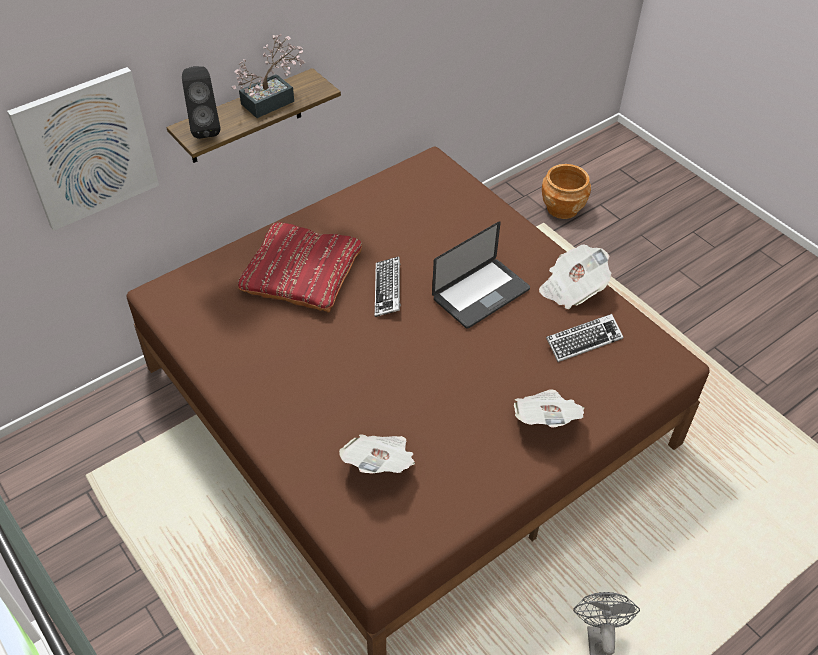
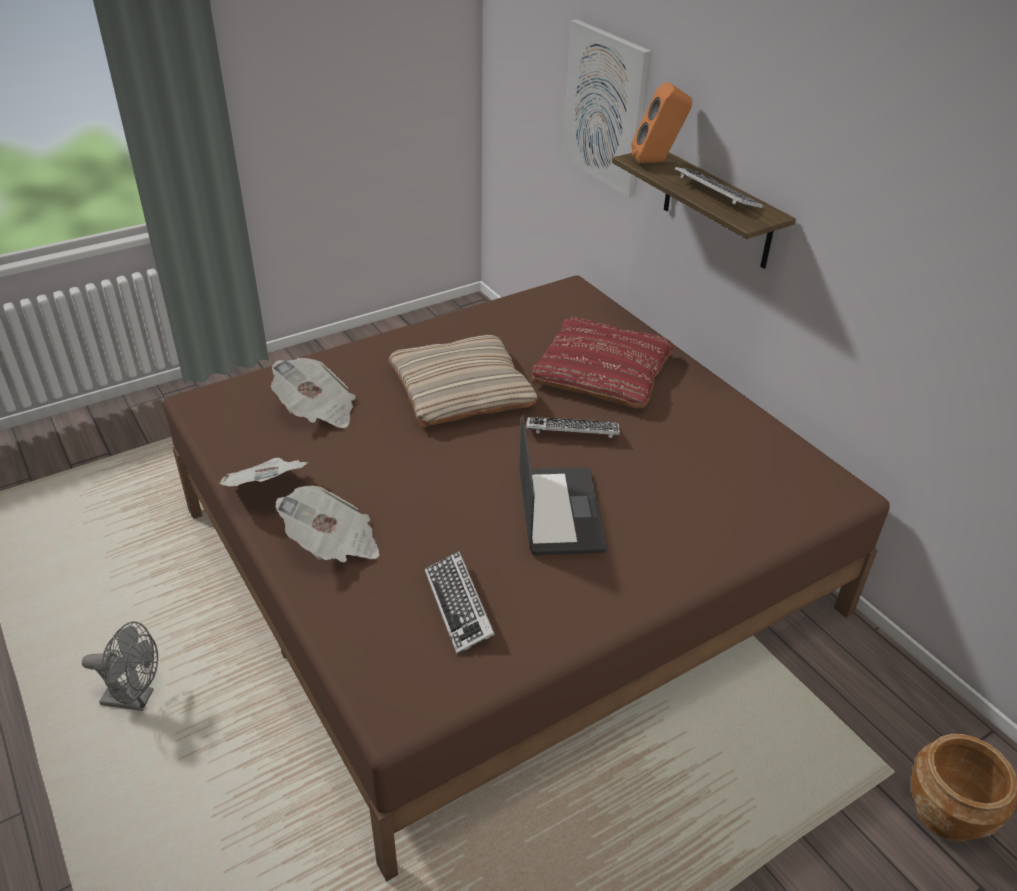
camera: 95 degrees right, 10 degrees down
black speaker [182,66,220,139] -> orange speaker [631,82,692,163]
potted plant [232,34,305,118] -> keyboard [675,167,763,208]
laptop [432,221,530,329] -> laptop turned 150 degrees counterclockwise [519,414,607,555]
newspaper [539,244,611,309] -> newspaper moved to [220,458,309,486]
none -> beige pillow [388,335,538,428]

